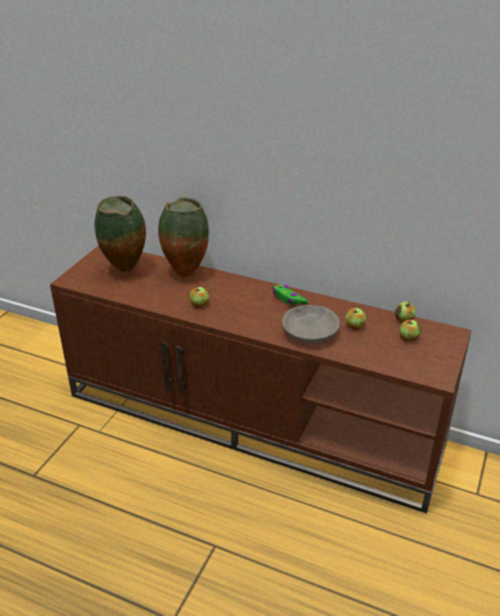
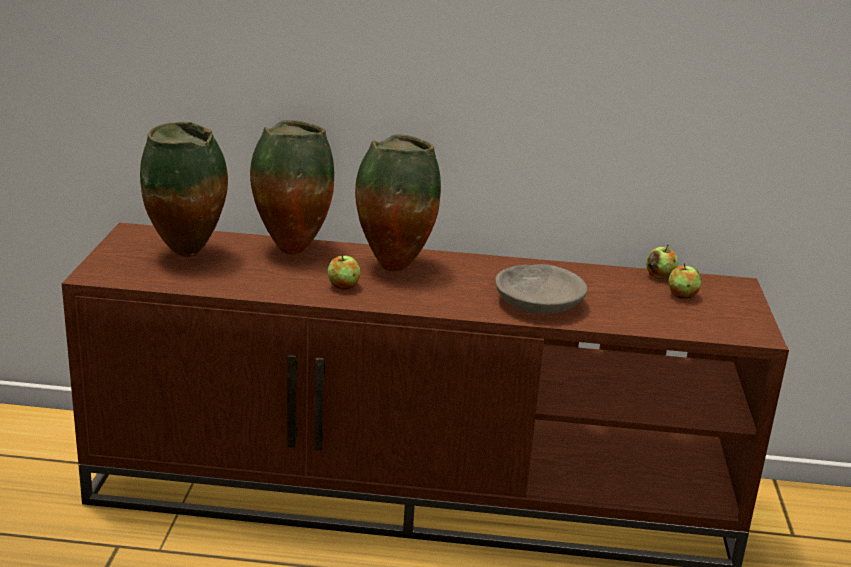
camera: 20 degrees left, 10 degrees down
green game controller [273,285,308,305] -> none
apple [346,308,366,330] -> none
none -> vase [355,134,441,271]

